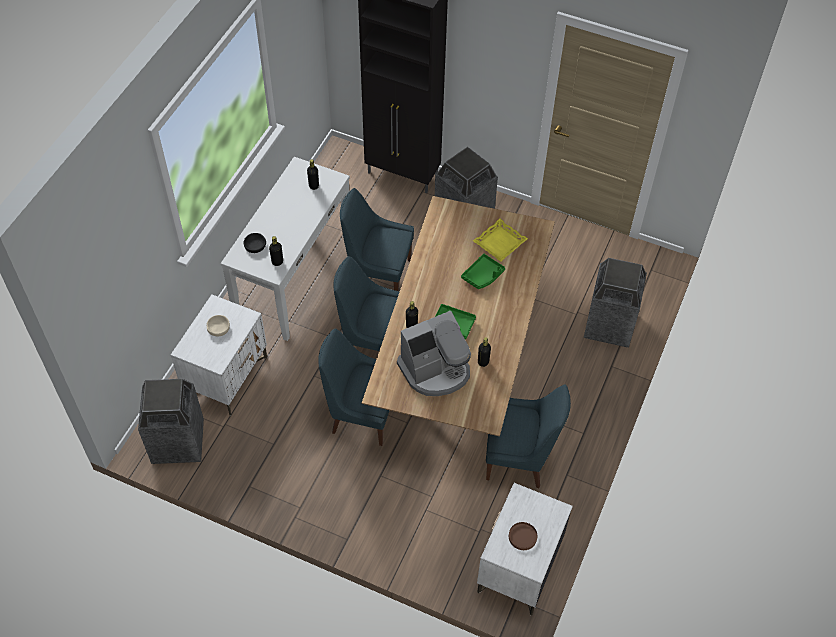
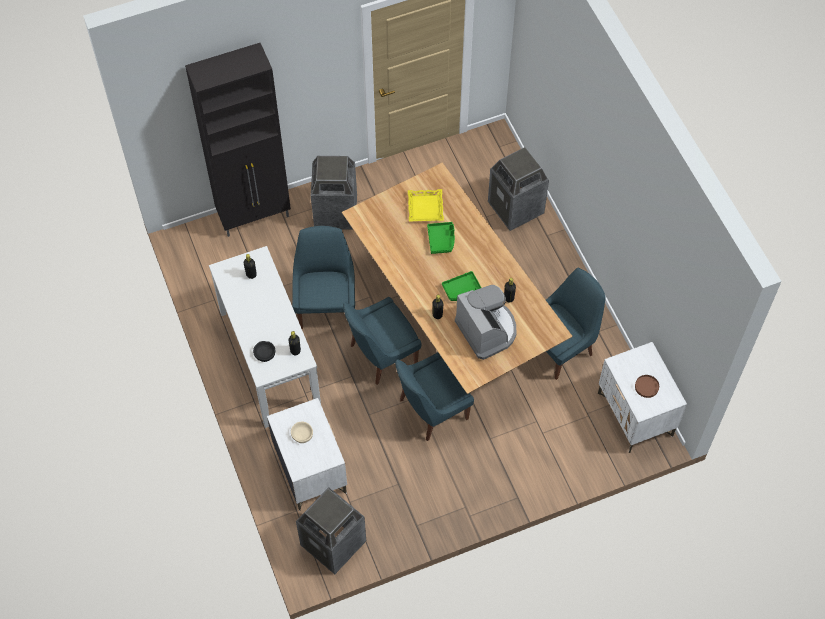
camera: 45 degrees left, 5 degrees up
blue chair [340,188,414,291] -> blue chair turned 120 degrees clockwise [292,226,355,329]
coffee machine [397,310,471,396] -> coffee machine turned 45 degrees counterclockwise [455,285,516,360]

